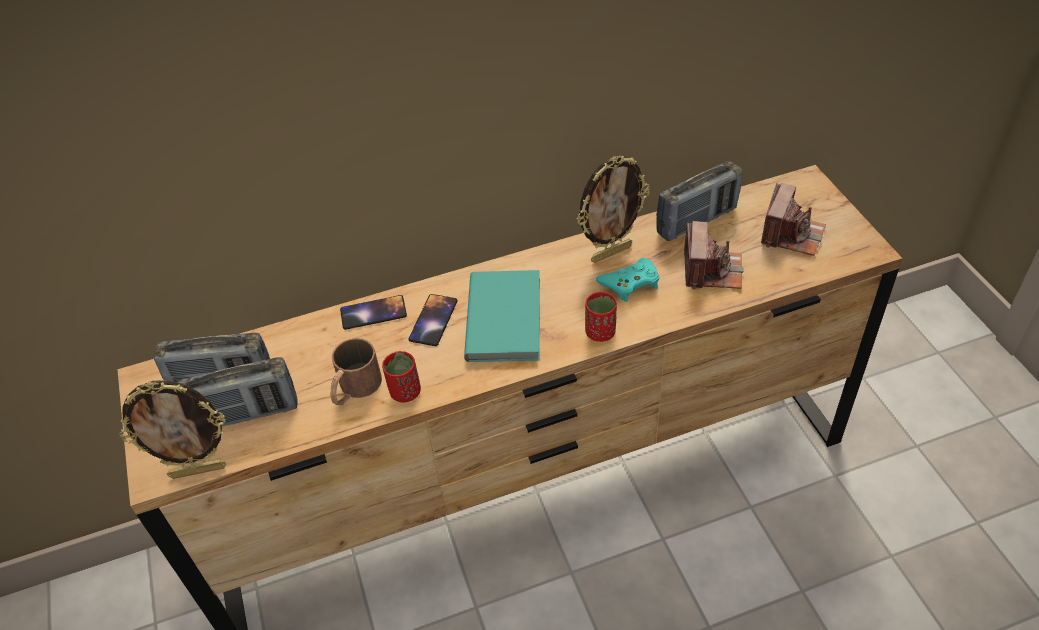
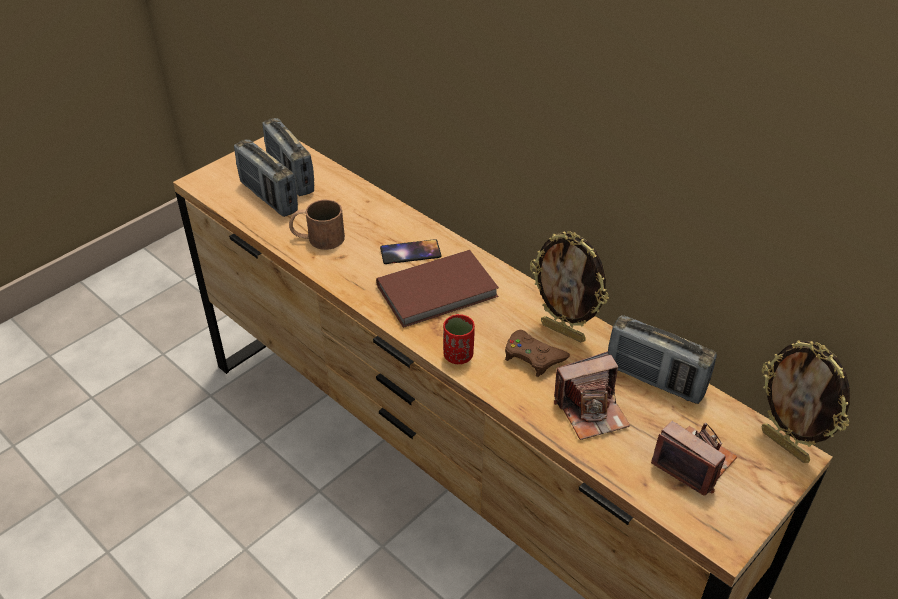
camera: 60 degrees right, 5 degrees down
picture frame [119,380,226,479] -> picture frame moved to [762,340,850,463]
phone [340,295,407,330] -> none
red cup [382,351,421,403] -> none
turquoise book [464,270,540,362] -> brown book [376,250,499,328]
turquoise game controller [596,258,659,302] -> brown game controller [505,330,570,377]
camera [761,183,826,256] -> camera turned 135 degrees counterclockwise [651,421,738,496]

